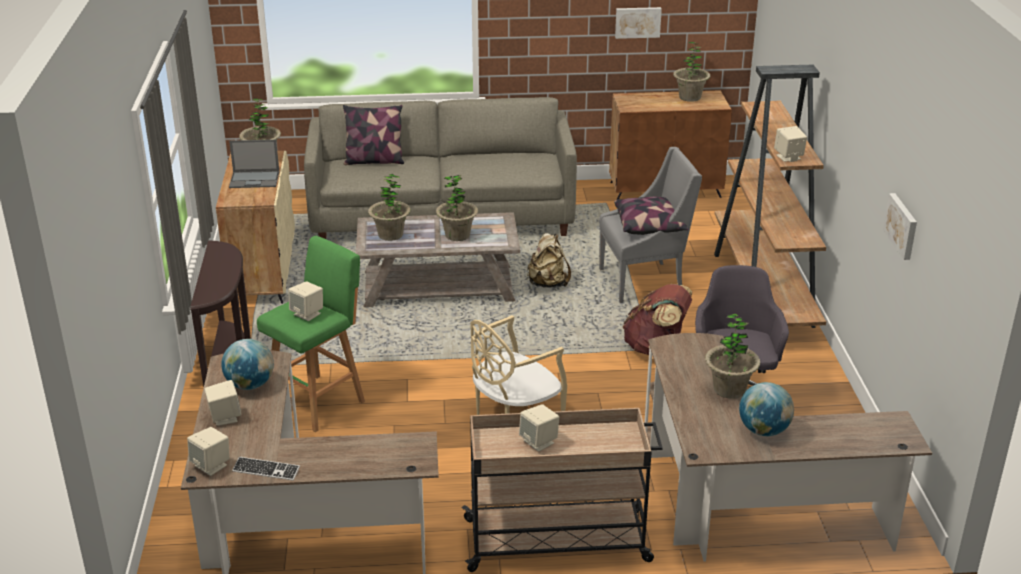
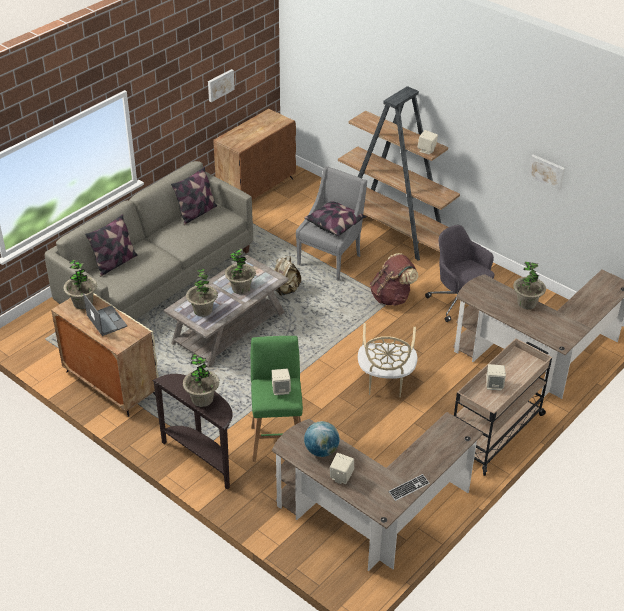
camera: 45 degrees left, 10 degrees up
beige speaker [187,427,230,476] -> none
laptop [229,140,279,188] -> laptop turned 75 degrees counterclockwise [83,294,127,336]
potted plant [673,42,711,102] -> potted plant moved to [183,354,220,407]
globe [739,382,794,436] -> none
none -> pillow [171,167,217,225]

